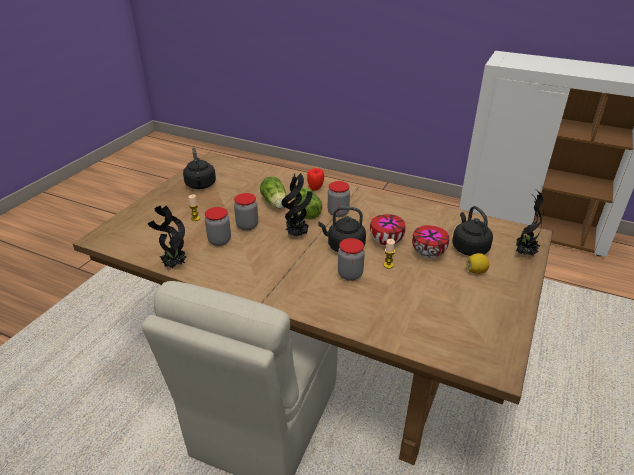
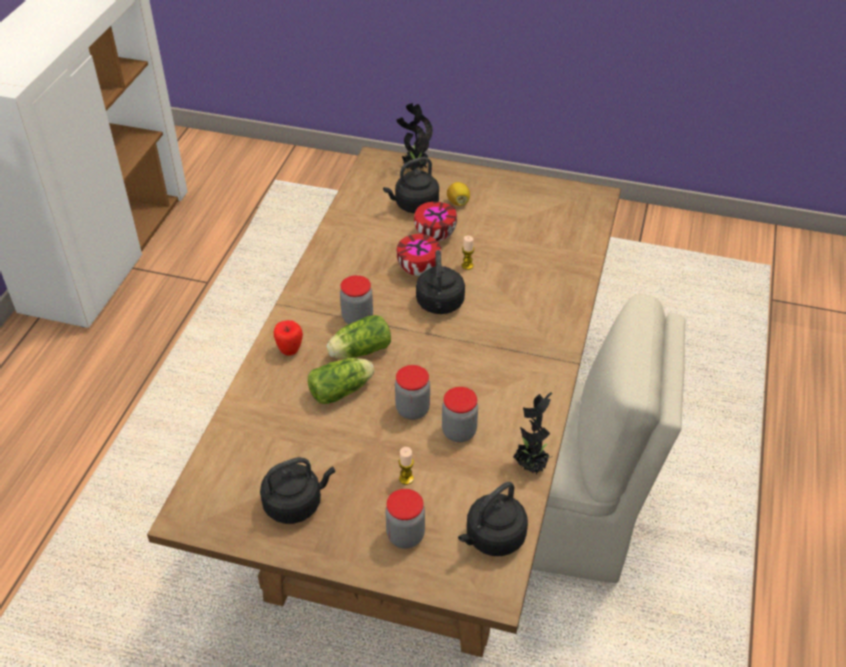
camera: 100 degrees left, 10 degrees up
potted plant [281,173,312,237] -> none
jar [338,238,365,281] -> jar moved to [385,489,425,549]
none -> black kettle [458,482,528,556]

